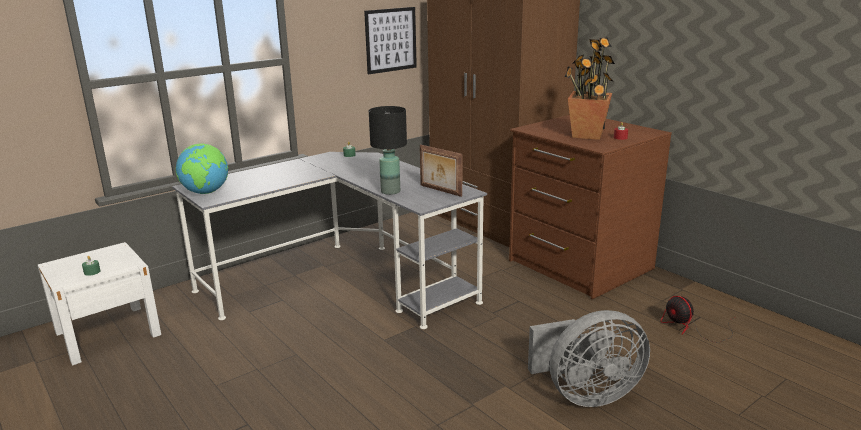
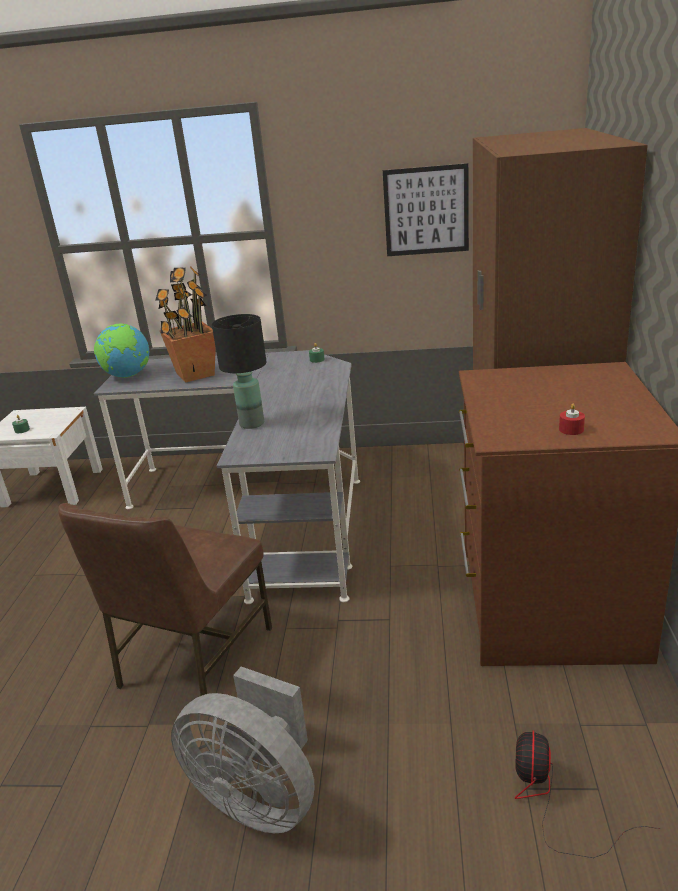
camera: 45 degrees right, 5 degrees up
picture frame [420,144,462,197] -> none
potted plant [565,38,615,140] -> potted plant moved to [155,266,216,383]
none -> brown chair [58,503,272,696]

